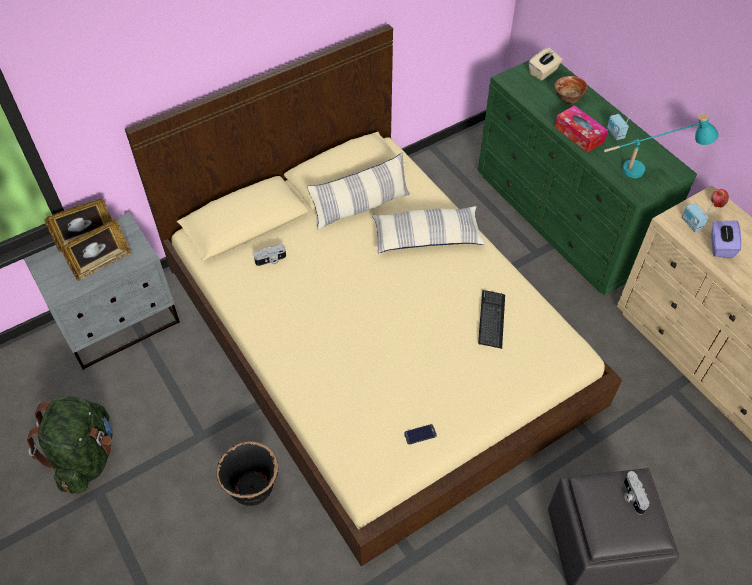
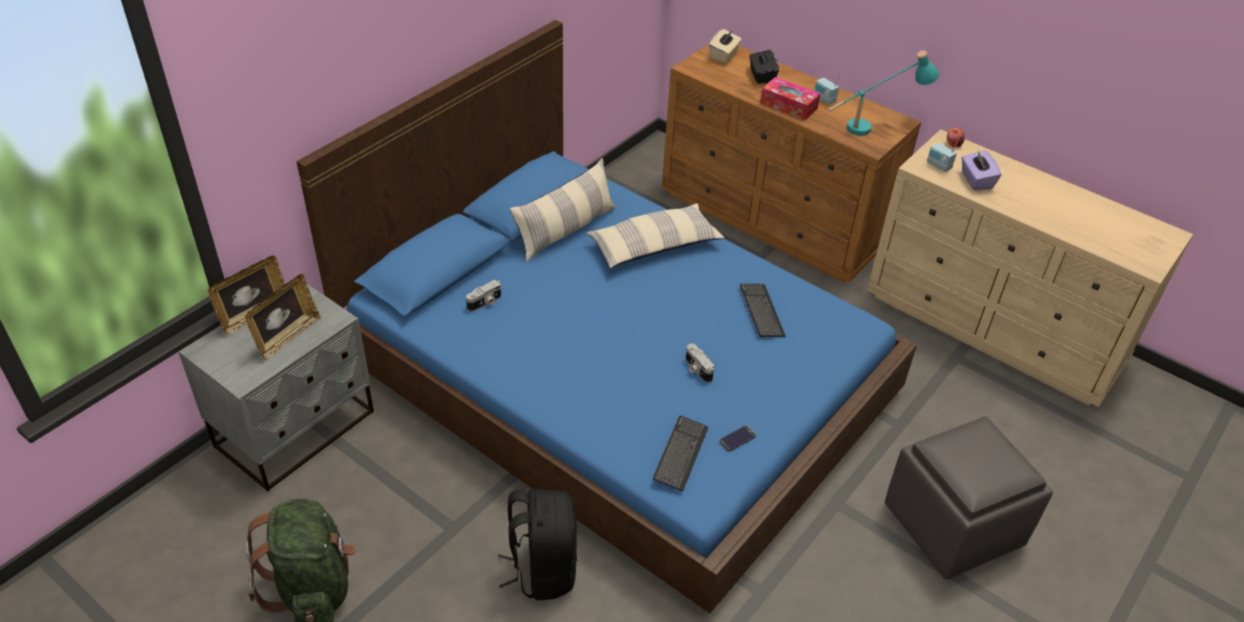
camera: 20 degrees left, 10 degrees down
beige bed [125,24,622,566] -> blue bed [296,20,917,614]
black planter [216,441,278,506] -> black backpack [498,489,577,600]
green dresser [478,60,697,296] -> brown dresser [662,43,921,282]
bowl [555,76,588,104] -> black tissue box [749,50,779,84]
camera [624,471,649,515] -> camera moved to [686,343,714,383]
none -> keyboard [653,416,708,492]

